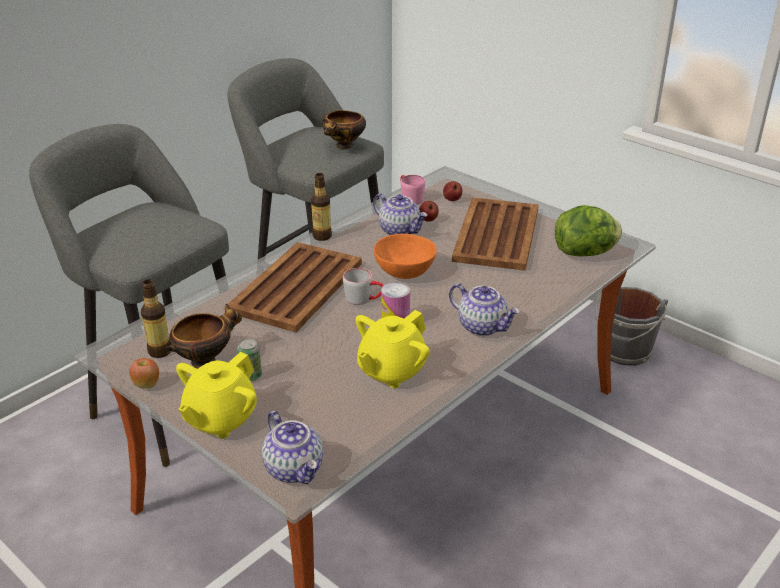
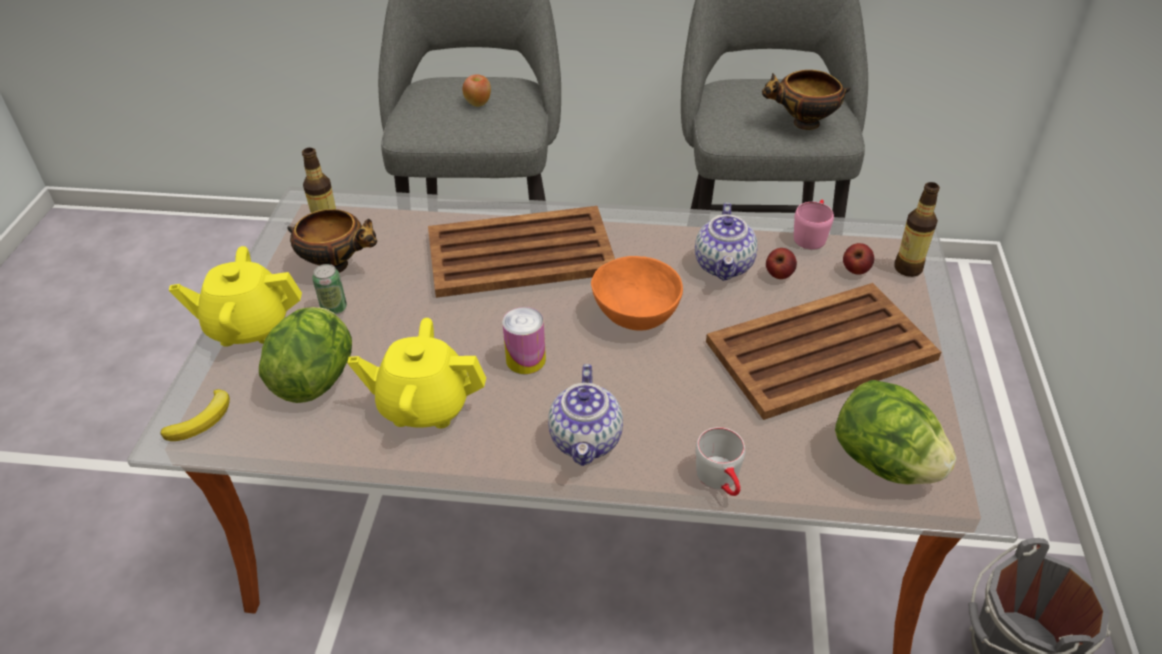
camera: 55 degrees right, 10 degrees up
apple [129,358,159,389] -> apple moved to [462,75,491,107]
teapot [262,411,323,484] -> banana [160,389,230,441]
bottle [311,173,332,241] -> bottle moved to [894,182,940,277]
grey mug [343,268,384,305] -> grey mug moved to [695,427,745,496]
none -> lettuce [259,307,352,403]

